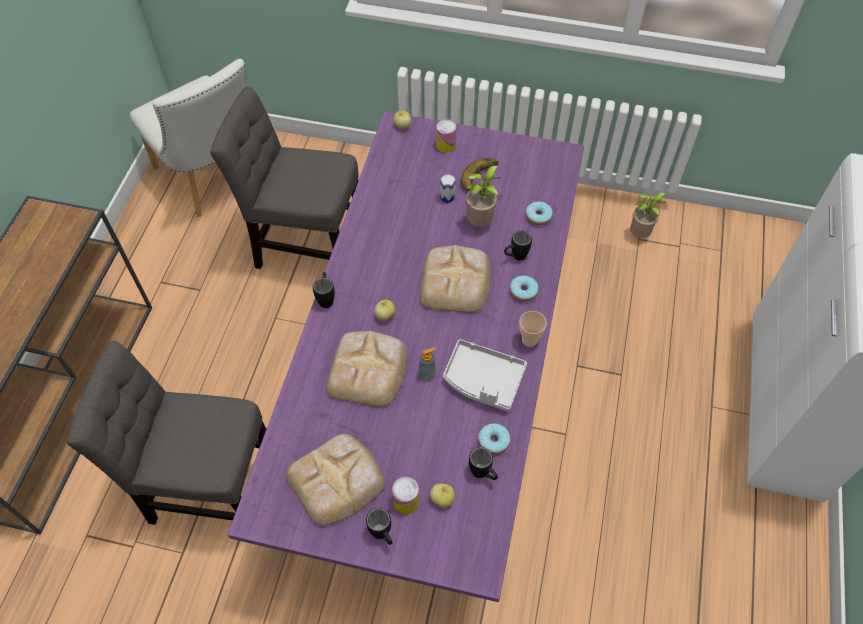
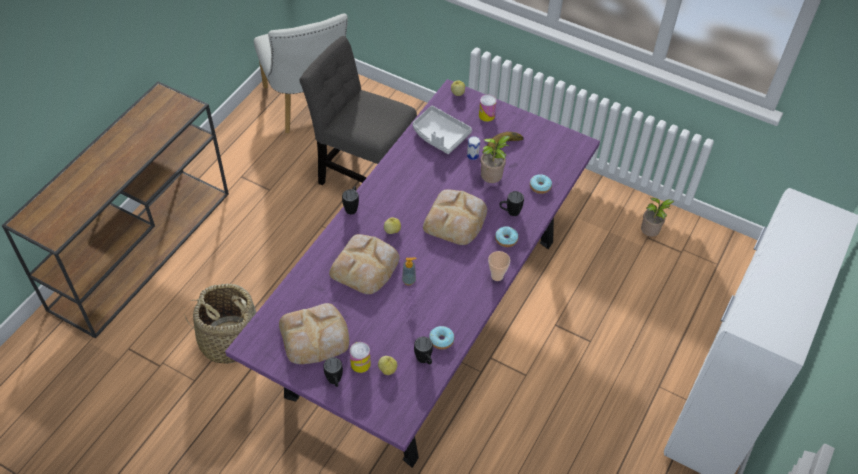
camera: 15 degrees right, 5 degrees down
grey chair [67,341,266,525] -> basket [184,284,256,364]
grey tray [443,339,527,412] -> grey tray moved to [413,106,472,154]

